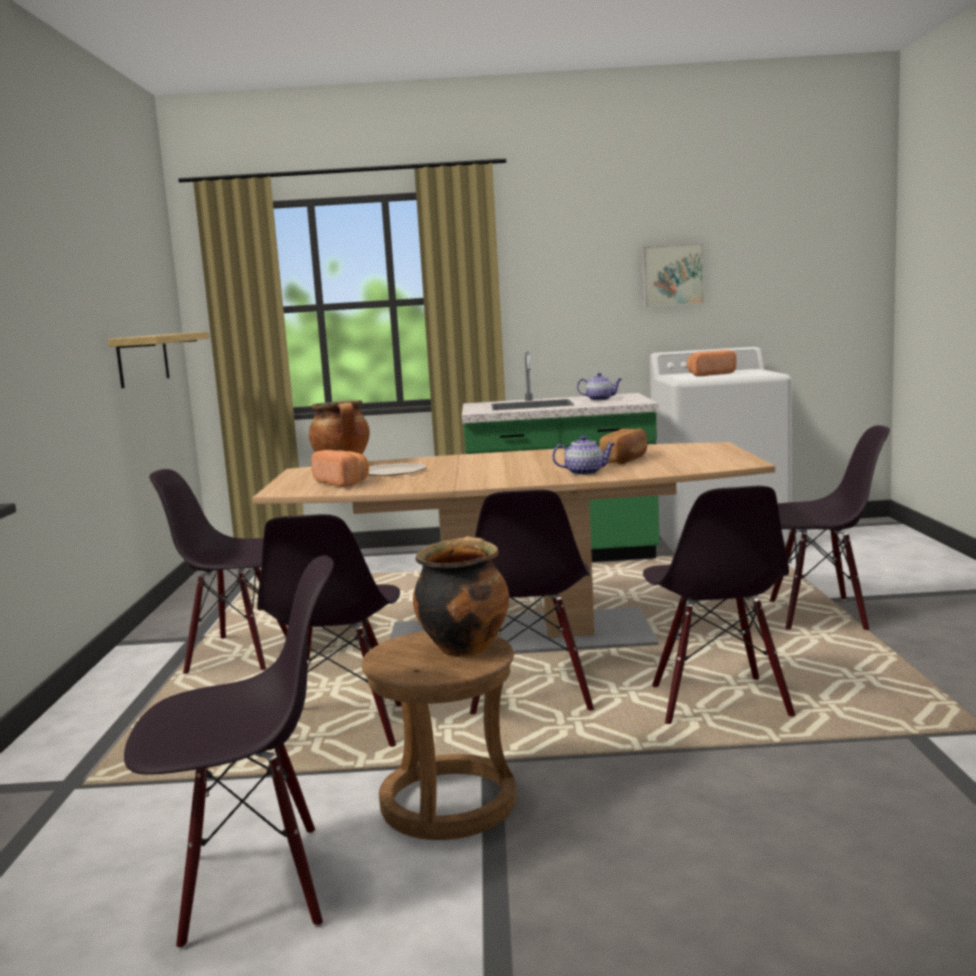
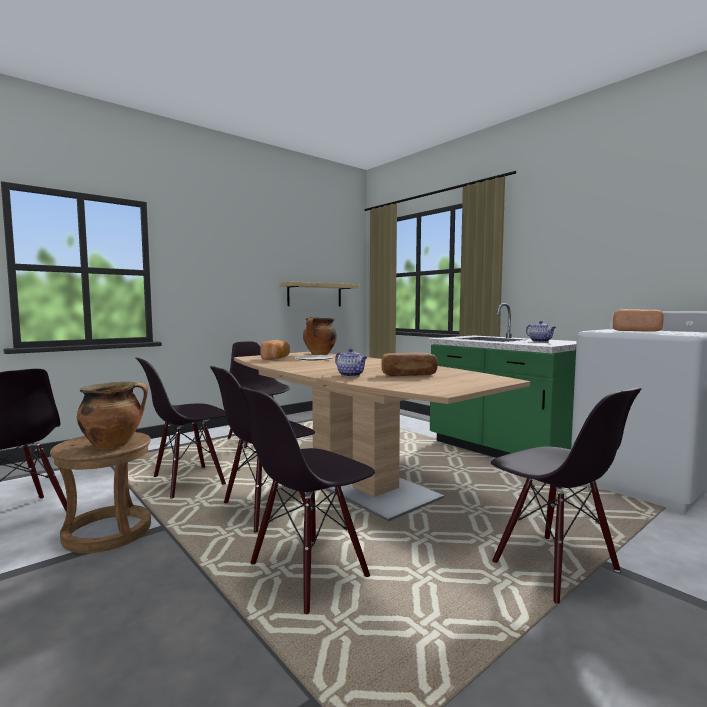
camera: 50 degrees right, 5 degrees down
picture [642,243,705,307] -> none

